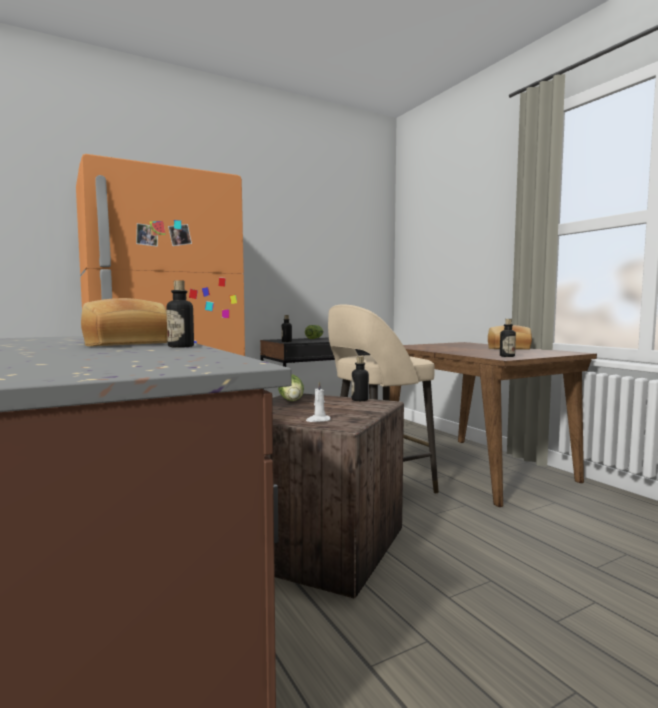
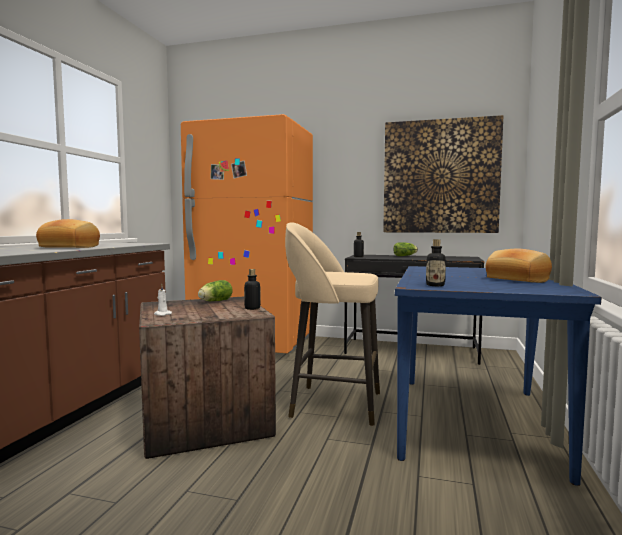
camera: 45 degrees right, 0 degrees up
bottle [166,280,194,348] -> none
brown dining table [390,342,597,507] -> blue dining table [395,266,602,486]
none -> picture [383,115,503,233]

